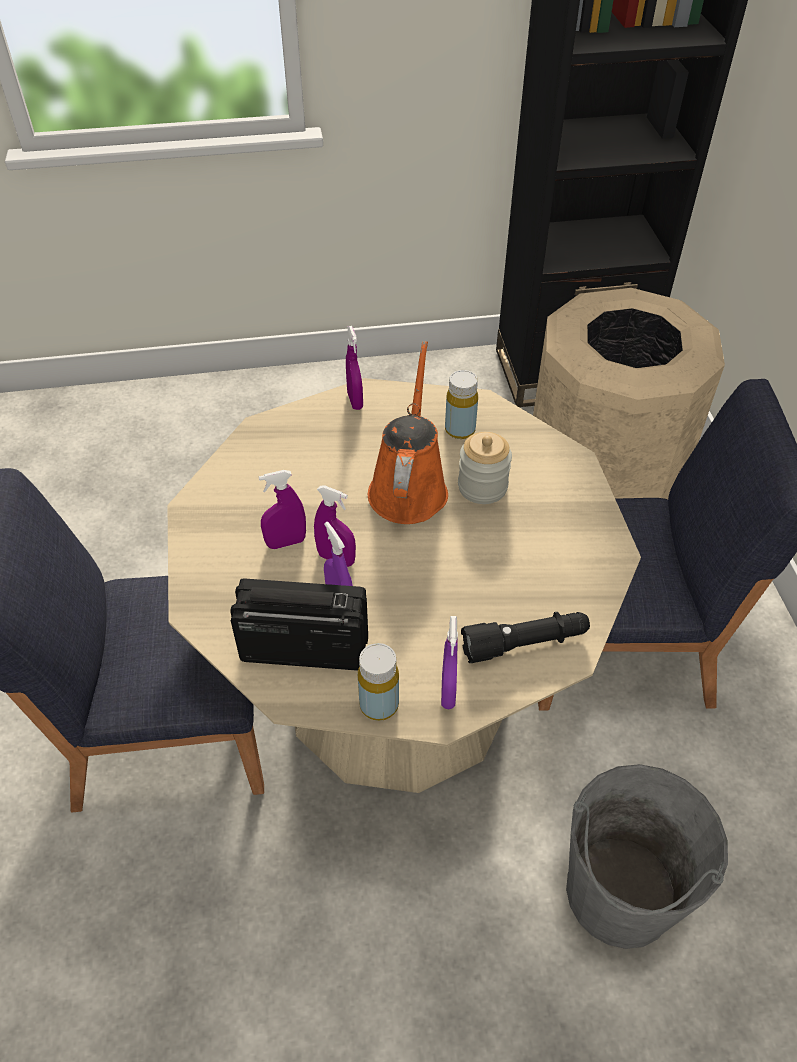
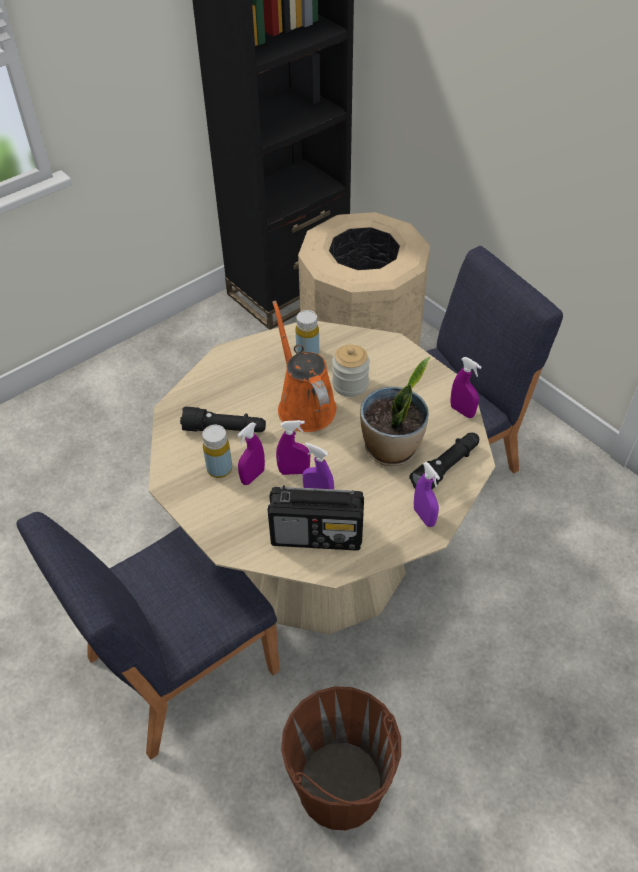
camera: 30 degrees left, 0 degrees up
radio [230,578,368,671] -> radio turned 150 degrees counterclockwise [268,485,364,551]
purple spray bottle [346,326,363,410] -> purple spray bottle moved to [450,357,482,418]
yellow bottle [358,643,399,721] -> yellow bottle moved to [202,425,232,478]
grey bucket [566,764,728,949] -> none
none -> black flashlight [180,407,266,433]
none -> brown bucket [281,686,401,830]
none -> potted plant [360,357,430,466]

